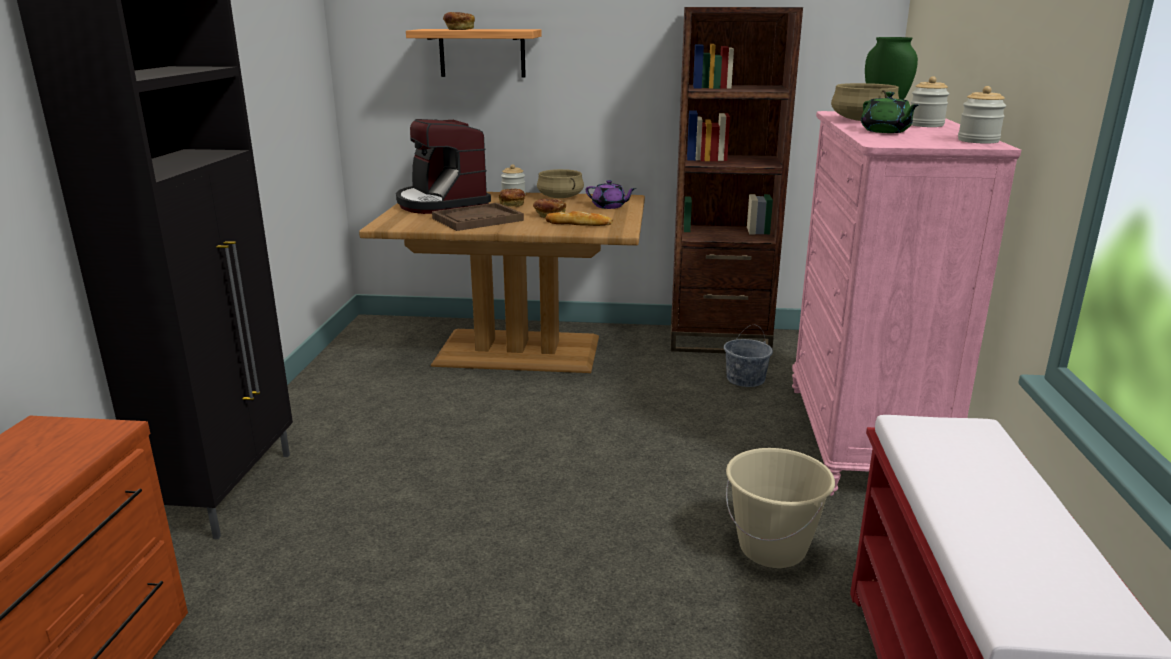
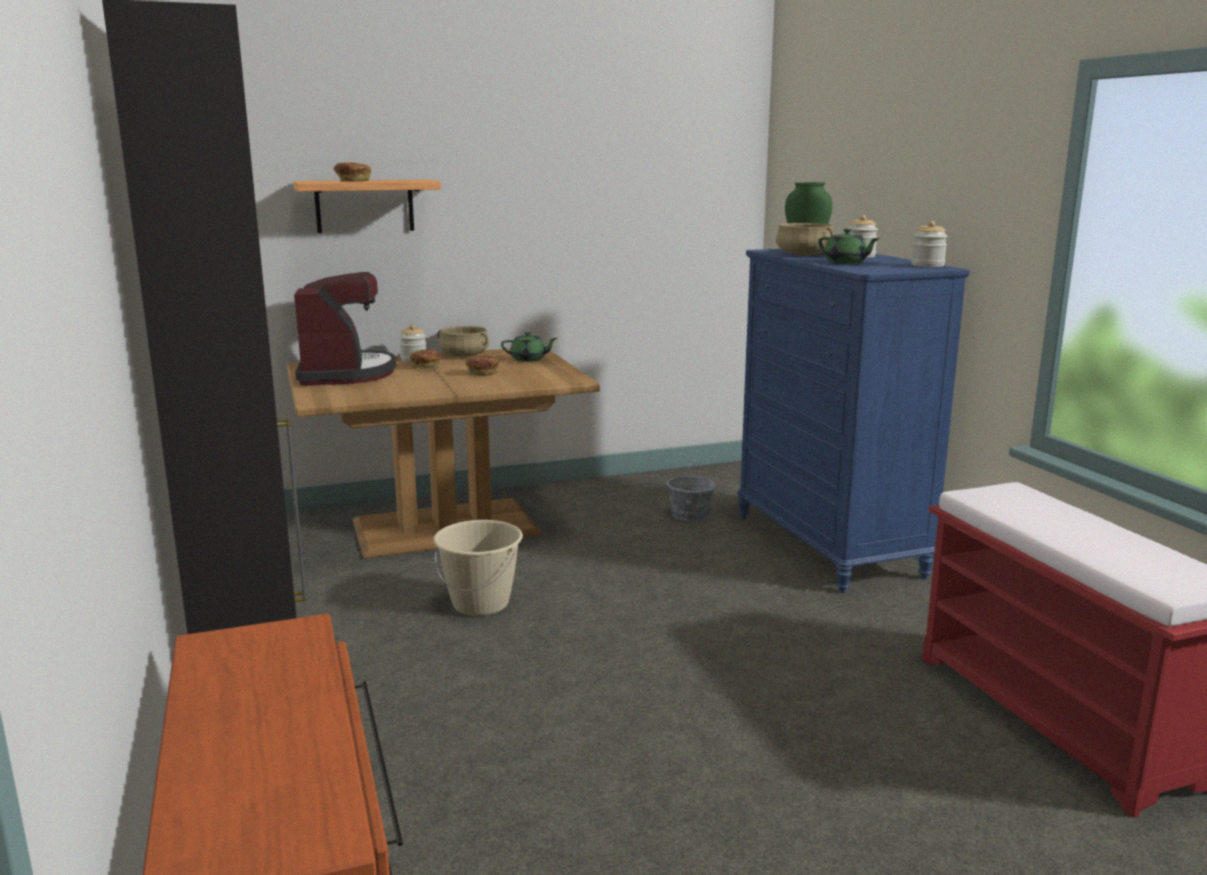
camera: 25 degrees left, 5 degrees down
coffee machine [396,119,491,214] -> coffee machine turned 135 degrees counterclockwise [294,272,396,386]
brown tray [432,203,524,231] -> none
bread [545,211,613,226] -> none
purple teapot [586,180,636,209] -> green teapot [501,332,557,362]
brown bookcase [671,7,803,353] -> none
beige bucket [726,448,835,568] -> beige bucket moved to [433,520,523,616]
pink dresser [792,111,1021,496] -> blue dresser [737,249,970,593]

